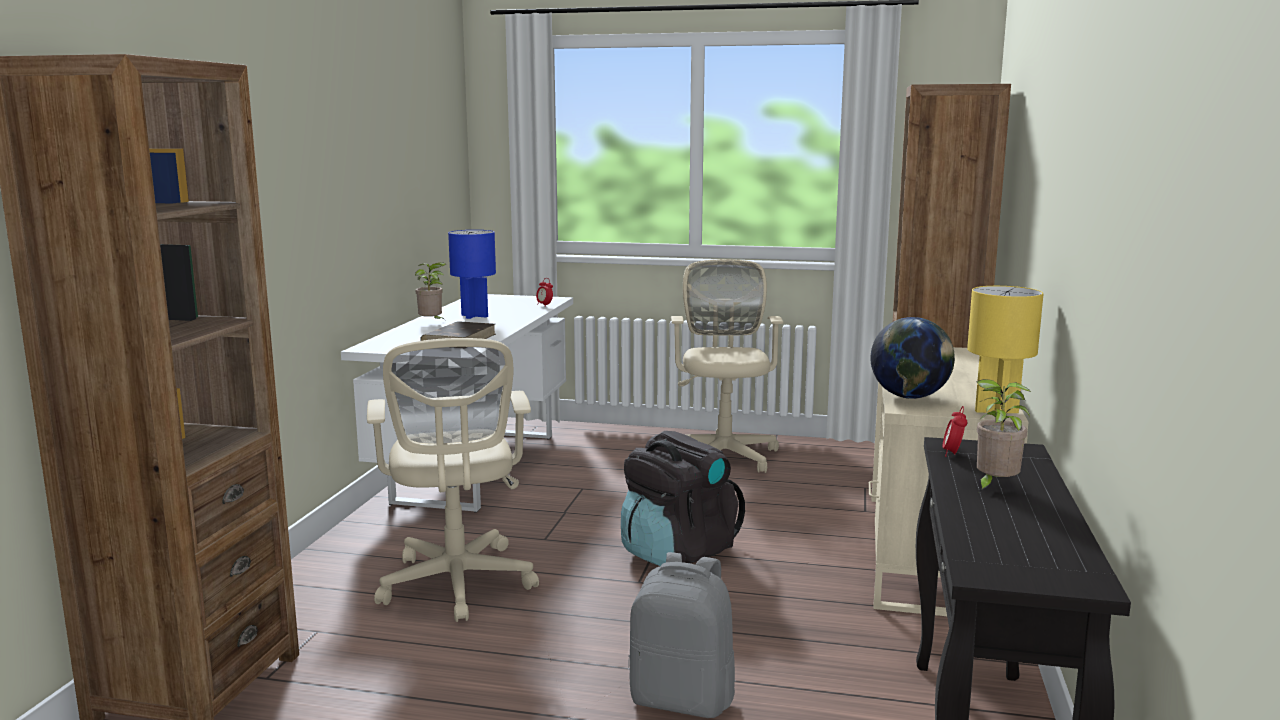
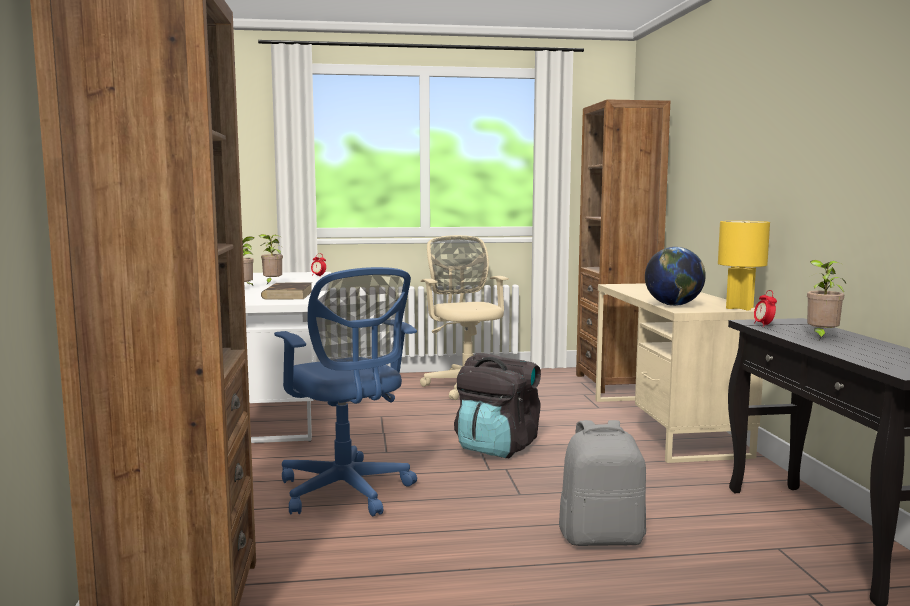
camera: 20 degrees left, 5 degrees down
beige office chair [367,338,539,622] -> blue office chair [274,267,417,516]
blue table lamp [448,230,496,319] -> potted plant [259,234,283,284]

